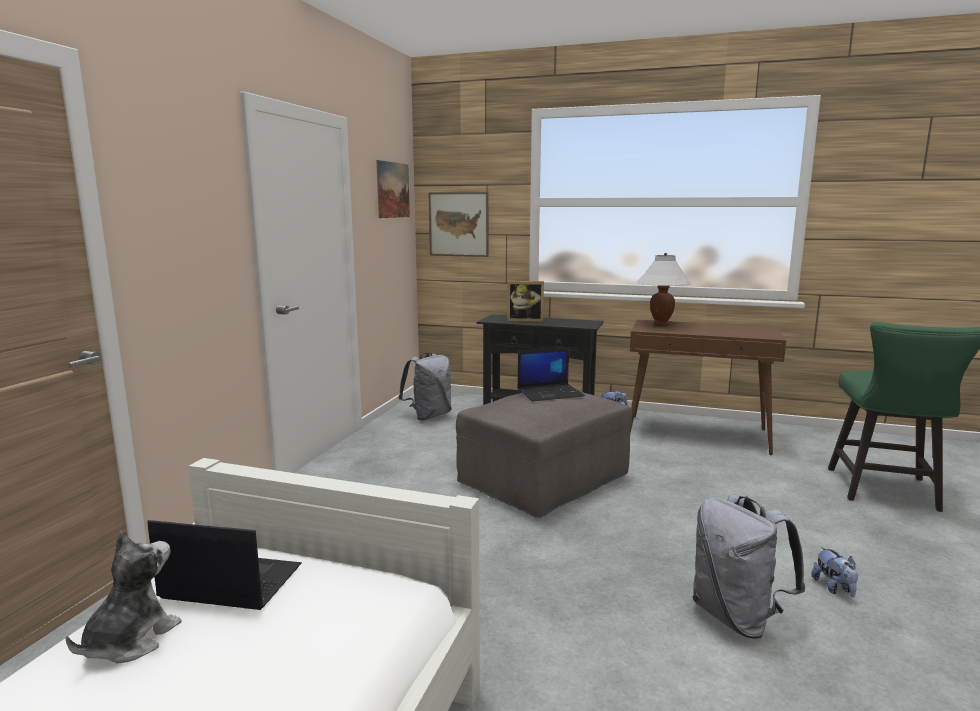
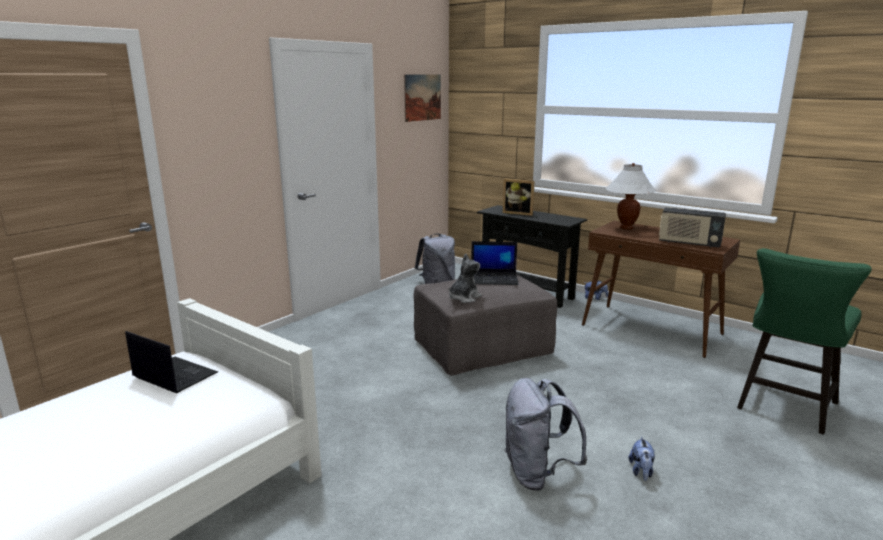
camera: 20 degrees right, 5 degrees up
plush toy [66,530,182,664] -> plush toy moved to [449,253,482,303]
picture [428,192,489,257] -> none
none -> radio [659,207,726,248]

